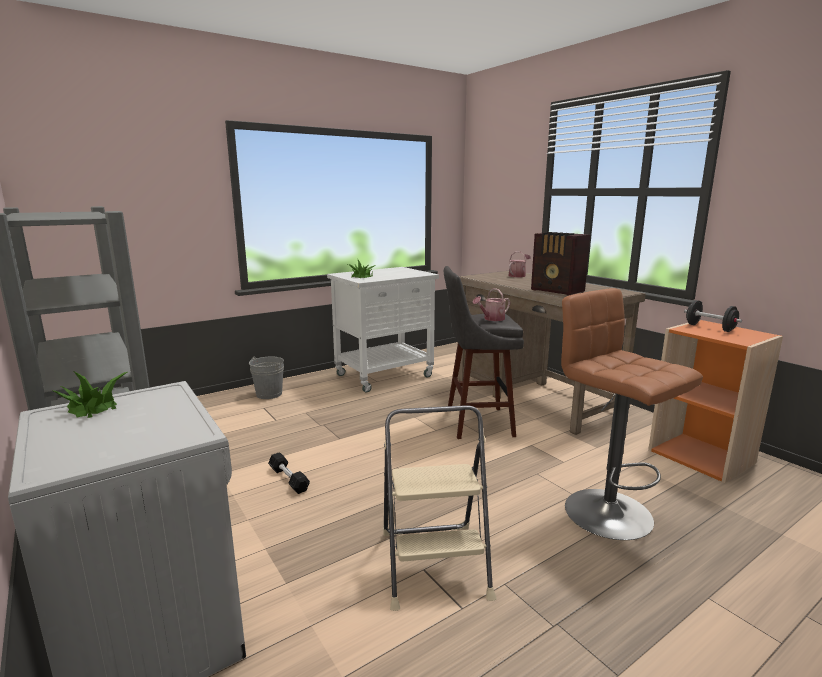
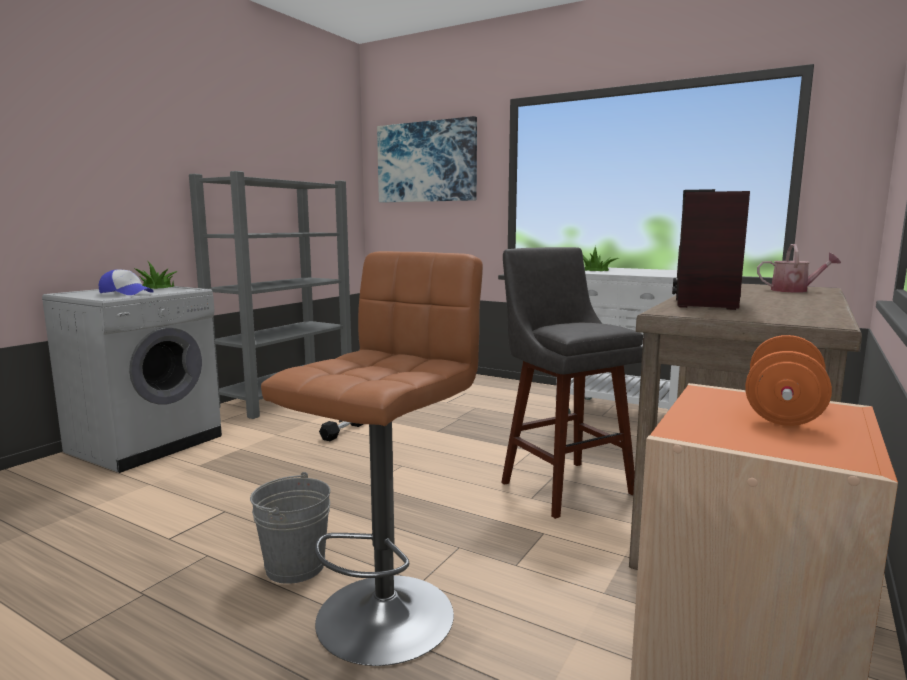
camera: 65 degrees right, 5 degrees down
grey bucket [249,357,284,399] -> grey bucket moved to [250,472,330,584]
beige step ladder [383,405,496,611] -> none
watering can [472,288,510,321] -> none
black dumbbell [684,300,742,332] -> orange dumbbell [745,335,832,426]
none -> cap [99,269,154,295]
none -> picture [377,116,477,202]

